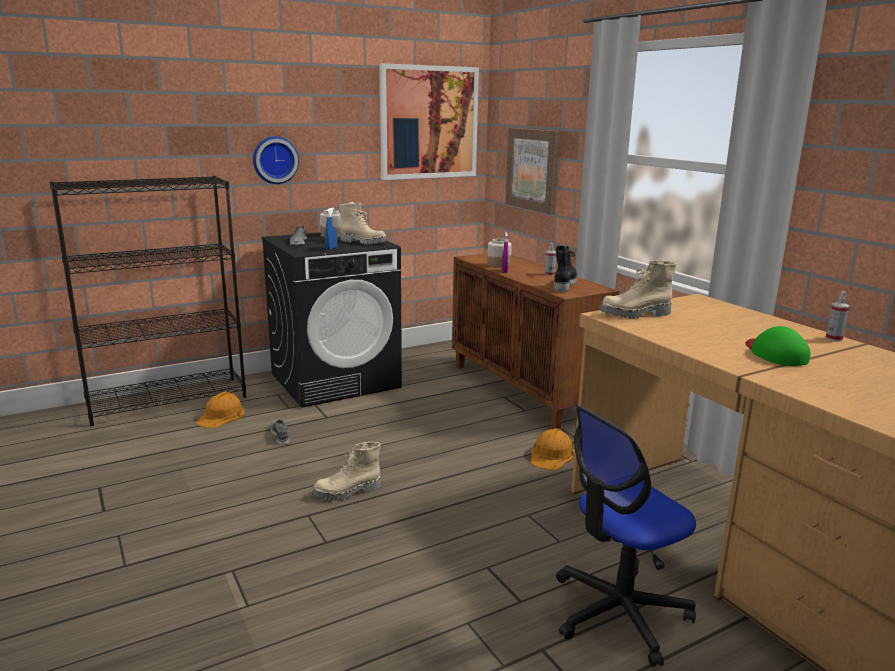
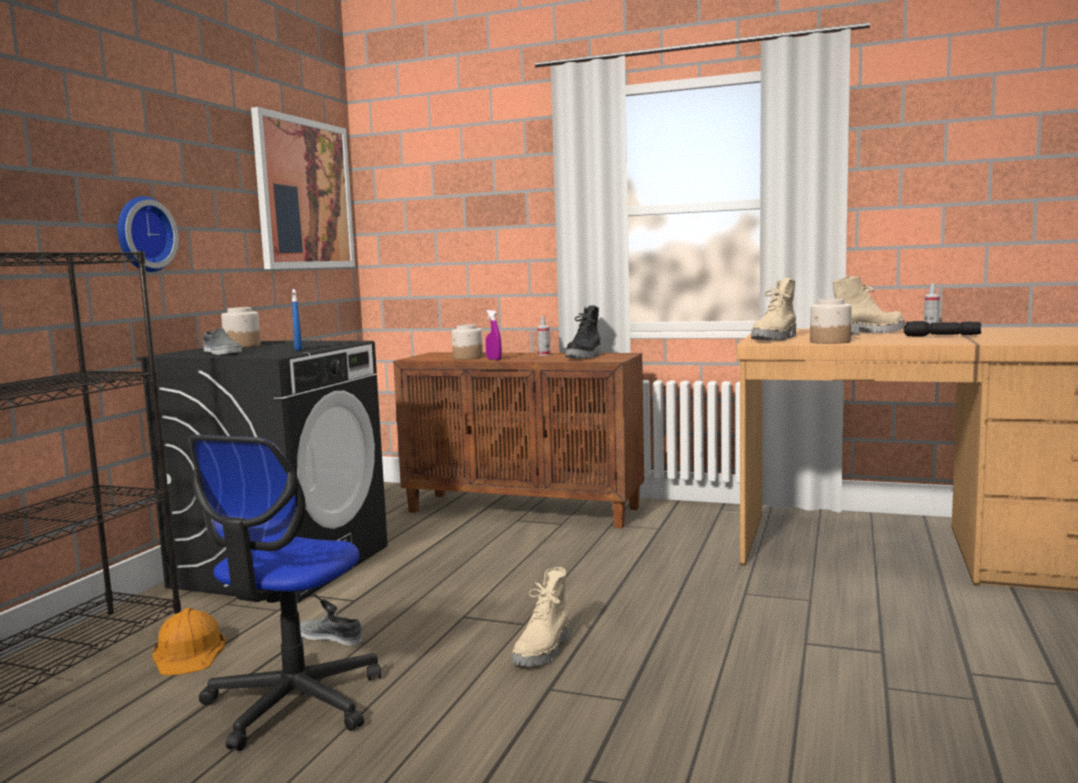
camera: 40 degrees left, 10 degrees down
beige boot [339,202,387,245] -> beige boot moved to [833,275,905,335]
picture [505,128,560,214] -> none
orange hard hat [531,428,574,470] -> none
black boot [554,245,577,292] -> black boot turned 135 degrees counterclockwise [566,305,601,358]
office chair [556,405,696,667] -> office chair moved to [188,435,381,751]
green cap [745,326,810,366] -> black flashlight [904,321,982,336]
none -> jar [810,299,852,344]

